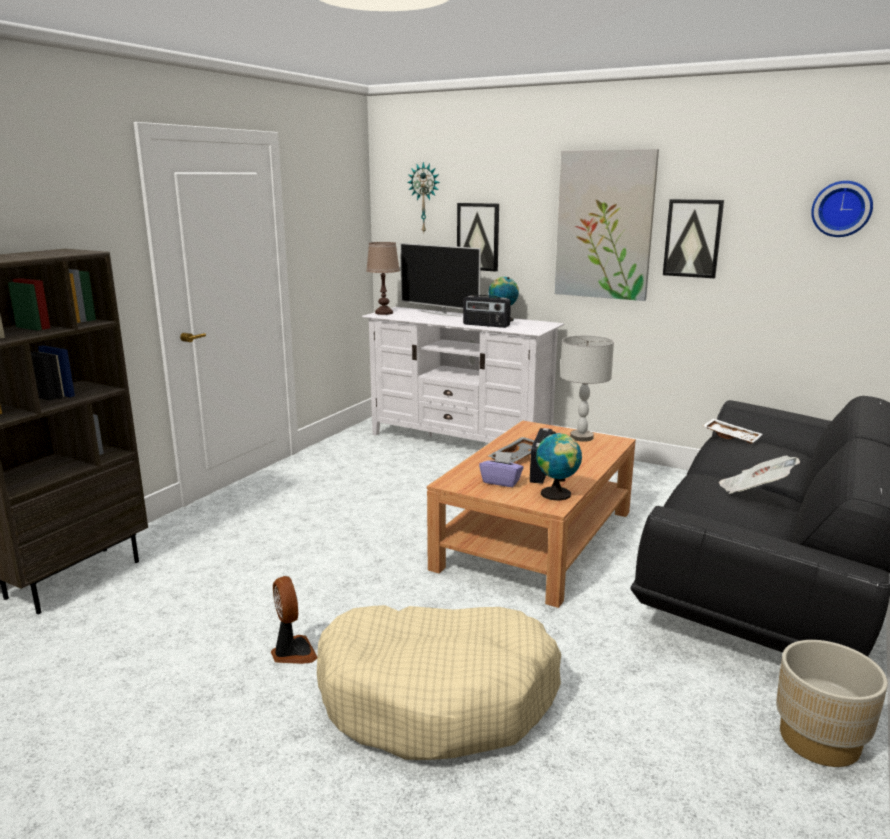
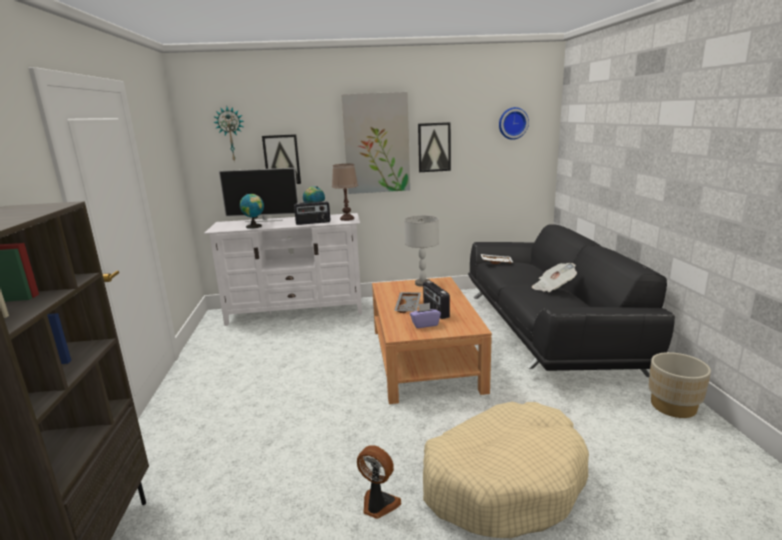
camera: 35 degrees left, 0 degrees up
brown table lamp [366,242,400,315] -> brown table lamp moved to [332,164,358,221]
globe [536,431,582,501] -> globe moved to [240,194,264,229]

